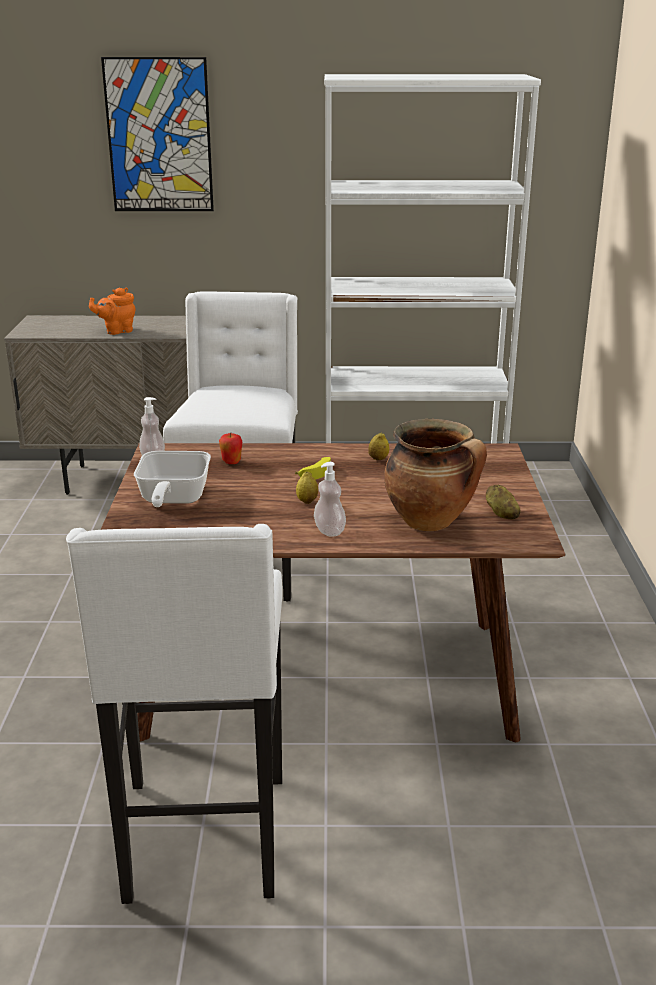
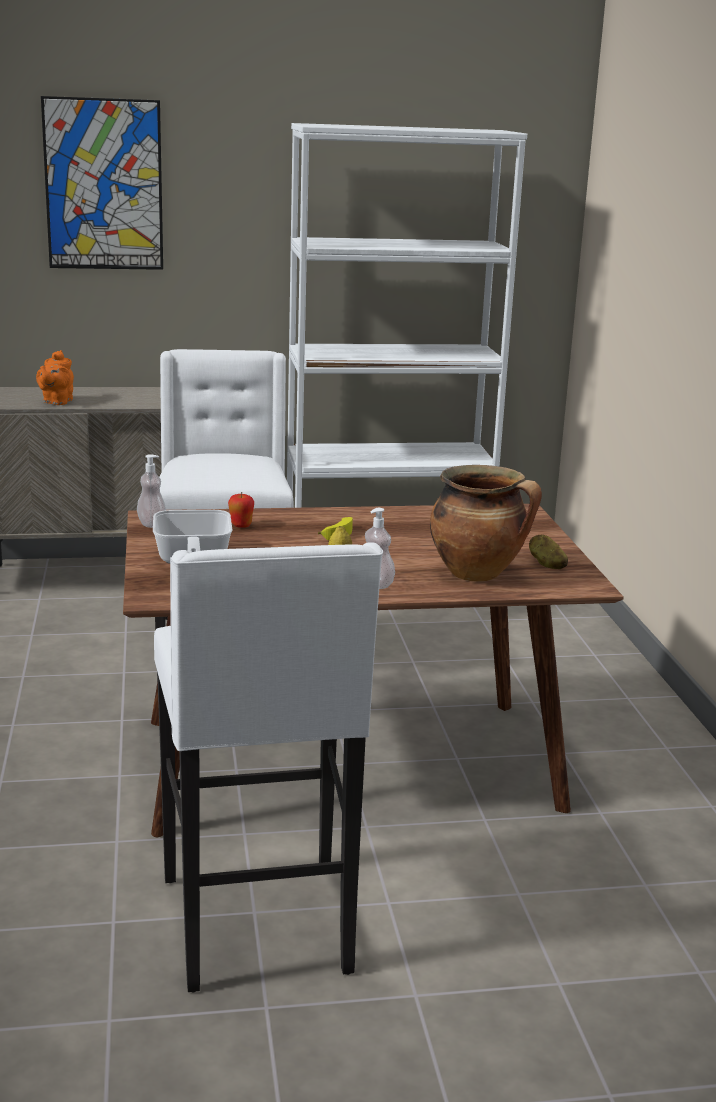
camera: 10 degrees left, 5 degrees down
orange teapot [89,287,136,335] -> orange teapot turned 45 degrees counterclockwise [36,350,74,405]
lemon [368,432,389,460] -> none

